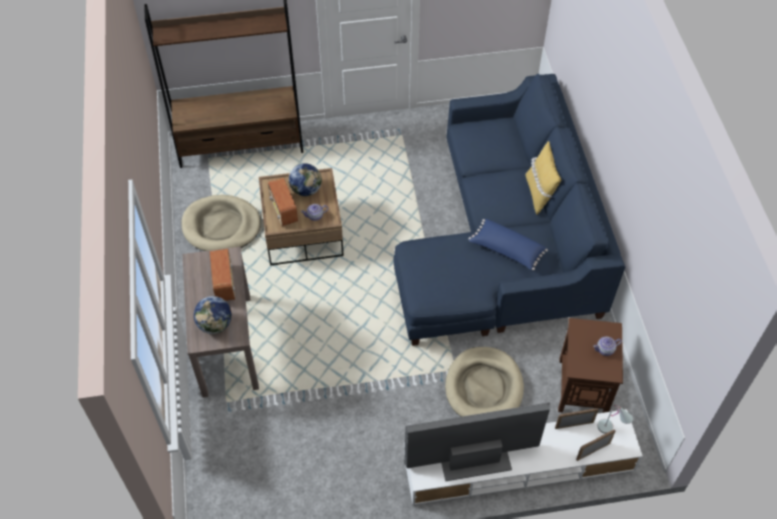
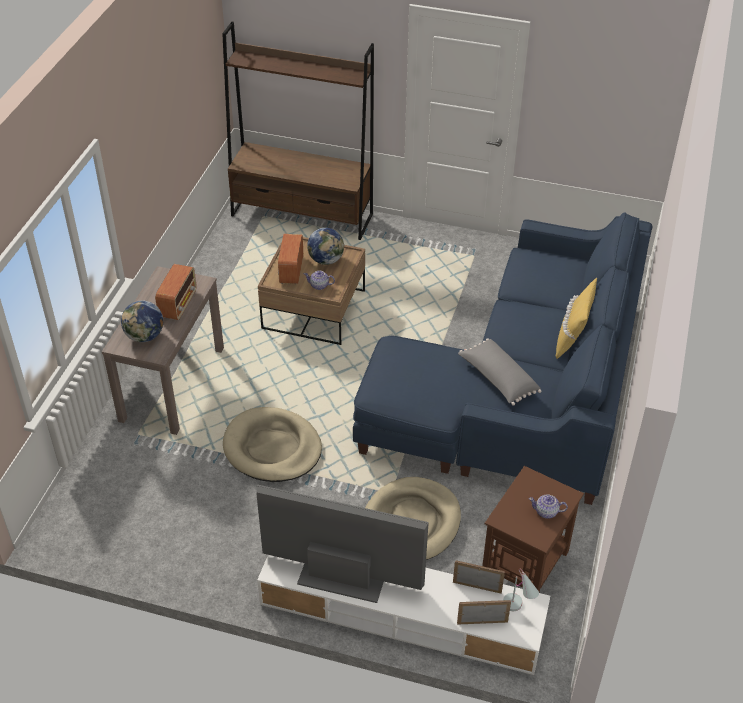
camera: 25 degrees right, 10 degrees down
beige dog bed [181,195,261,251] -> beige dog bed moved to [223,407,322,482]
blue pillow [469,219,548,270] -> grey pillow [458,338,542,406]

